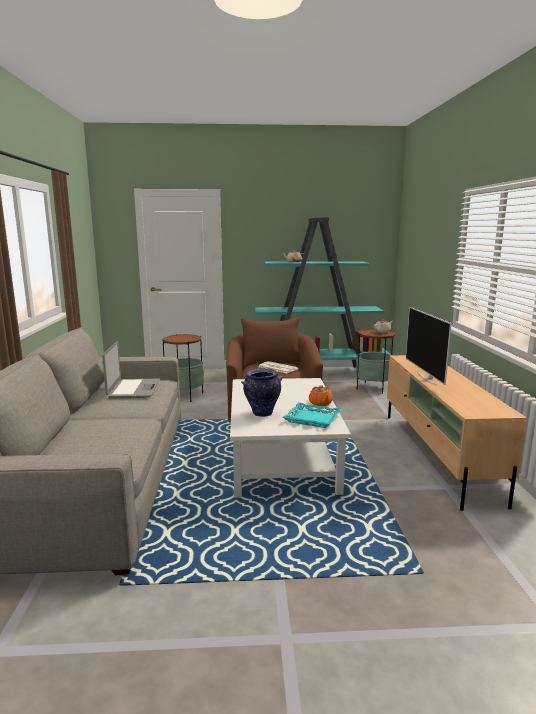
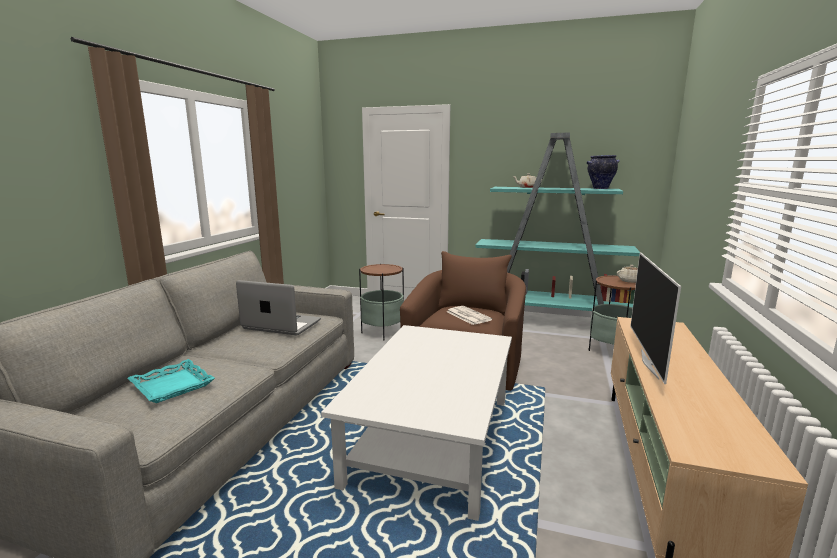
camera: 20 degrees right, 0 degrees up
laptop [102,341,160,398] -> laptop turned 90 degrees counterclockwise [236,280,321,335]
vase [241,368,283,417] -> vase moved to [587,155,619,189]
turquoise tray [283,403,342,428] -> turquoise tray moved to [128,359,215,403]
orange teapot [309,385,333,406] -> none

